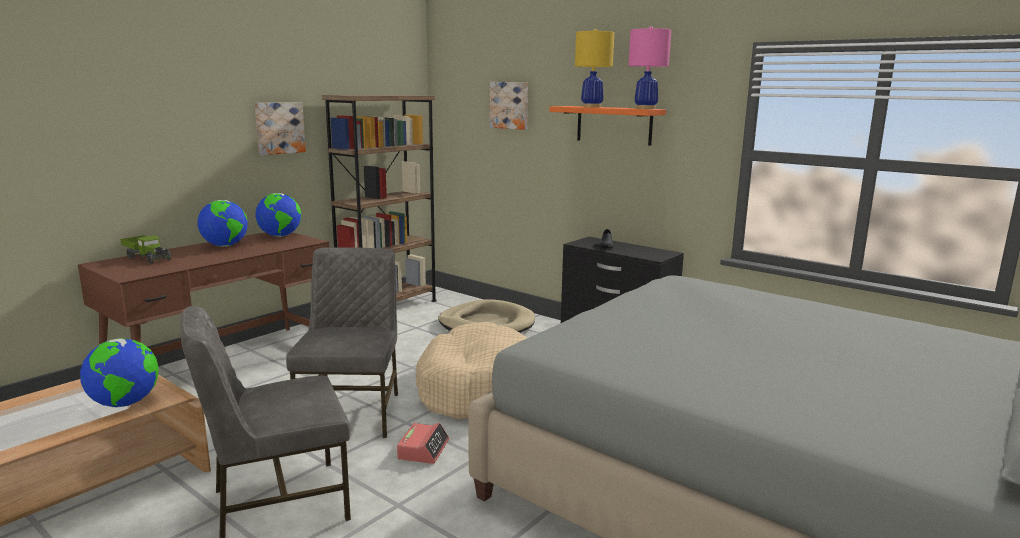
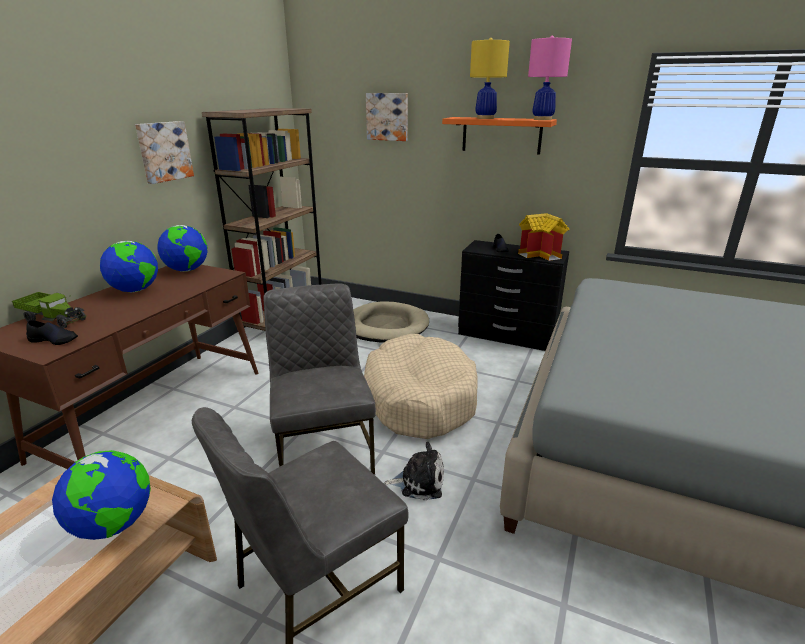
camera: 15 degrees left, 10 degrees up
alarm clock [397,423,449,464] -> plush toy [384,442,444,500]
none -> black shoe [26,320,78,345]
none -> toy house [518,213,570,261]

